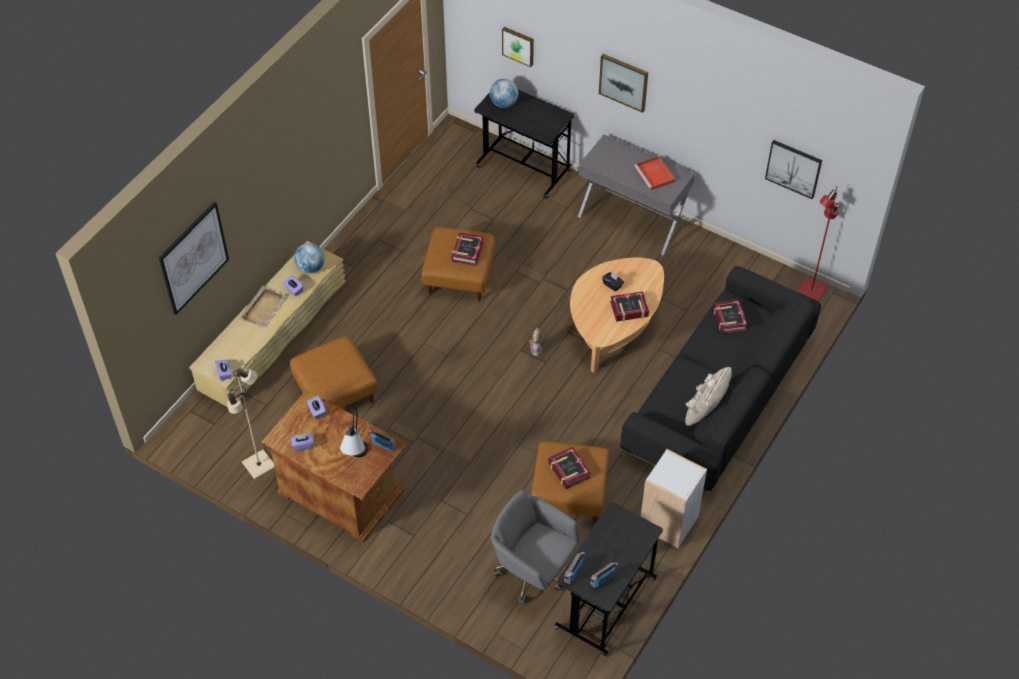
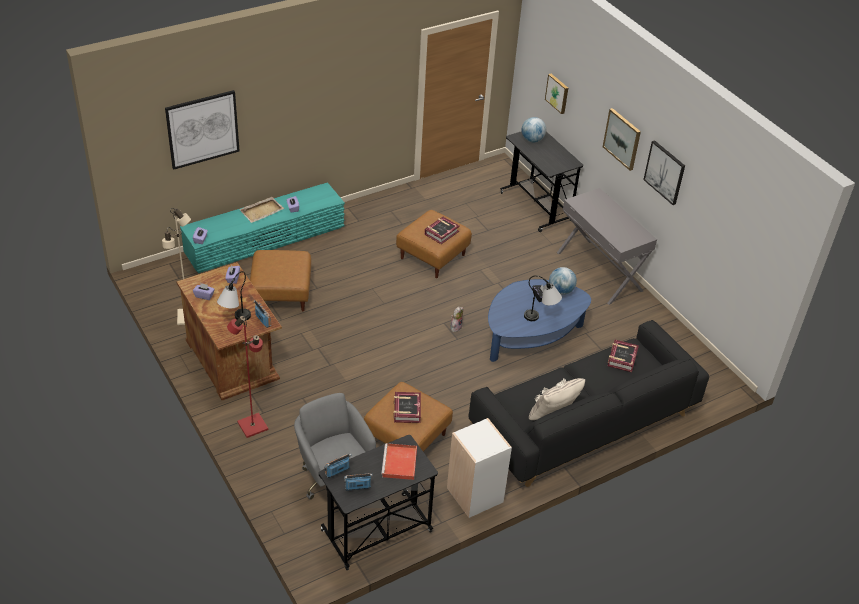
camera: 25 degrees right, 10 degrees down
beige tv stand [189,241,346,407] -> turquoise tv stand [180,182,345,273]
globe [294,243,325,273] -> globe moved to [549,267,577,295]
beige coffee table [570,257,664,372] -> blue coffee table [488,279,591,362]
book [610,291,649,322] -> table lamp [524,275,562,321]
red tray [635,156,675,190] -> red tray moved to [381,443,417,480]
picture [765,140,822,199] -> picture moved to [643,140,685,205]
red floor lamp [797,186,840,302] -> red floor lamp moved to [227,315,268,438]

